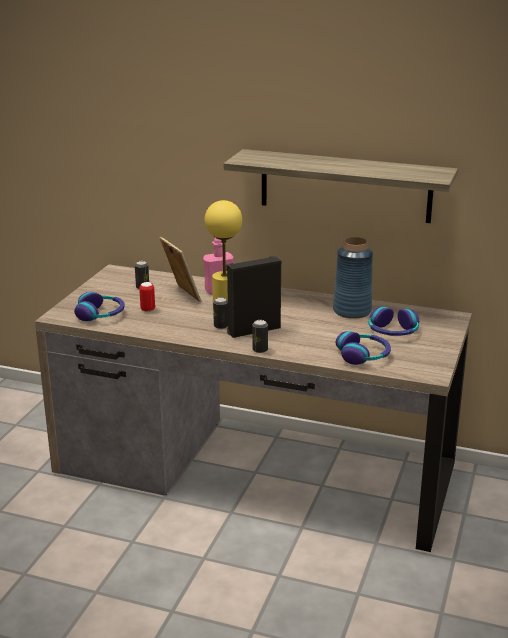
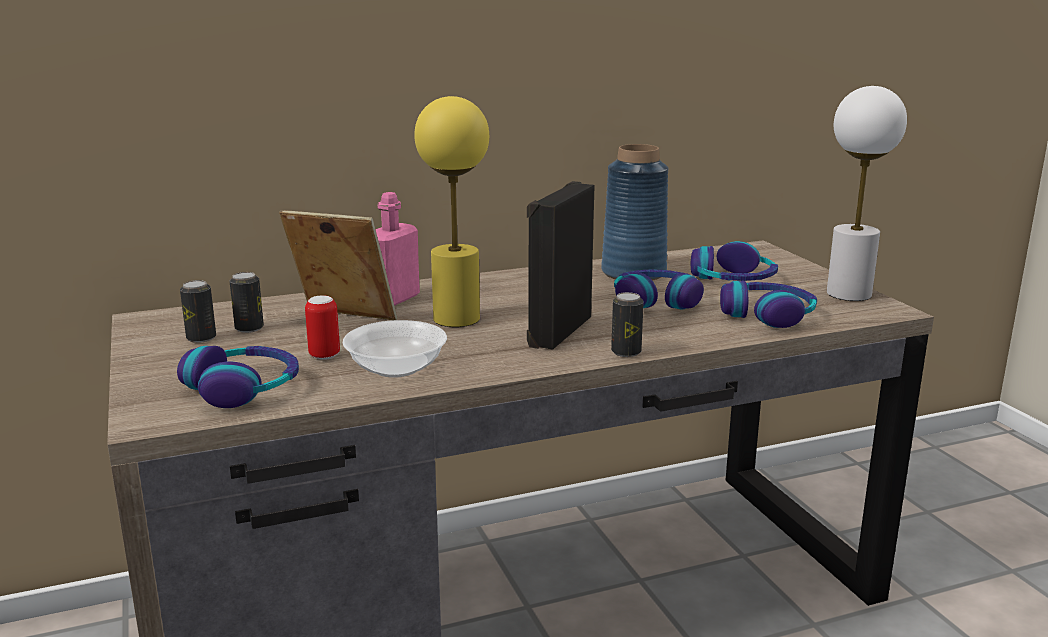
camera: 40 degrees left, 5 degrees down
can [213,297,228,329] -> can moved to [180,280,216,343]
shelf [224,149,458,223] -> none
none -> bowl [343,320,447,378]
none -> headphones [614,270,704,310]
none -> white table lamp [827,86,907,301]

